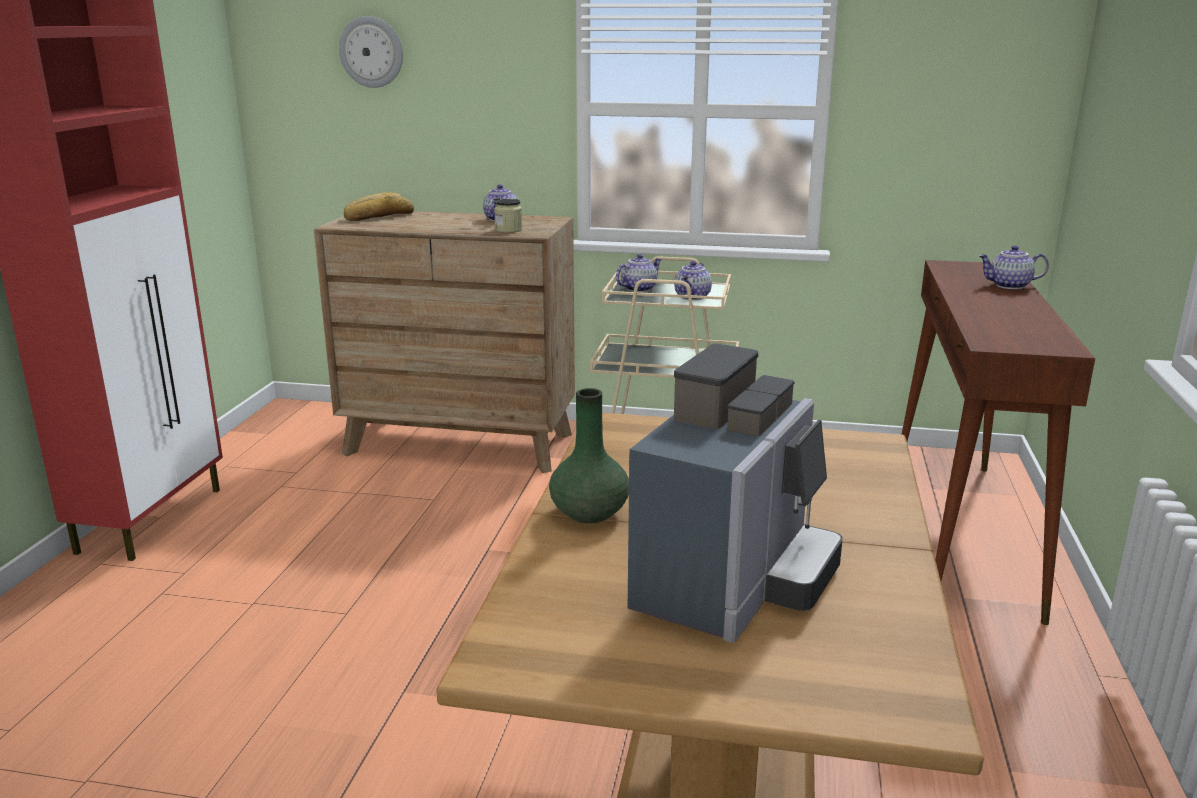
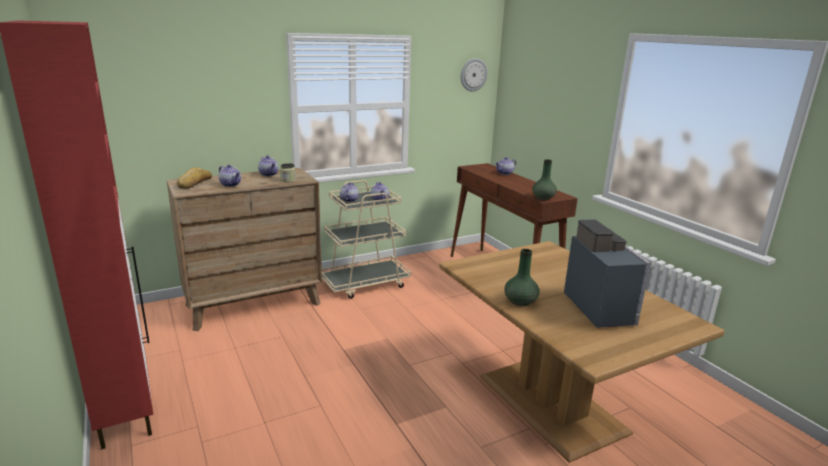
camera: 40 degrees left, 0 degrees up
wall clock [339,16,403,88] -> wall clock moved to [461,58,488,92]
none -> teapot [219,165,241,187]
none -> green vase [532,159,557,200]

